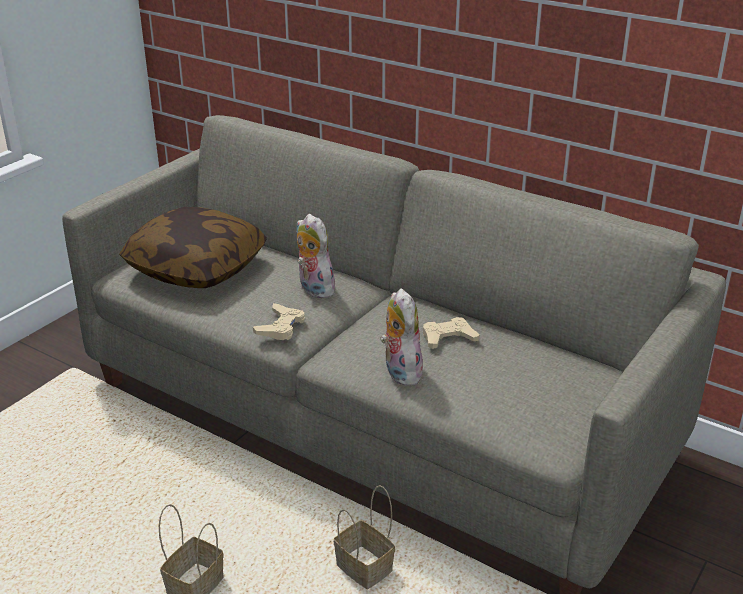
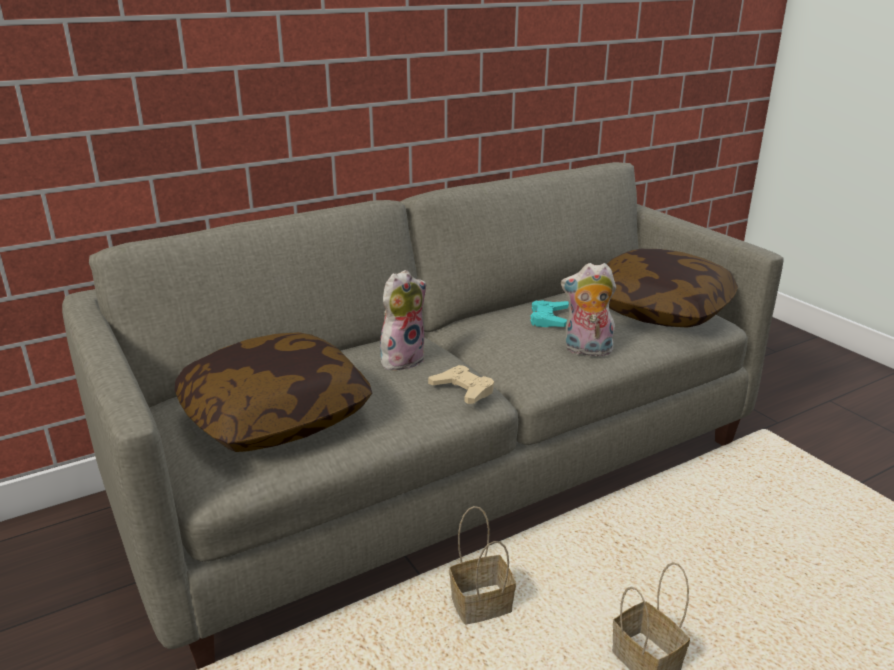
camera: 65 degrees left, 5 degrees down
plush toy [296,214,338,299] -> plush toy turned 150 degrees clockwise [380,270,426,370]
basket [334,485,395,589] -> basket moved to [449,506,516,624]
beige game controller [423,317,480,349] -> turquoise game controller [530,300,569,327]
none -> pillow [607,249,738,327]

